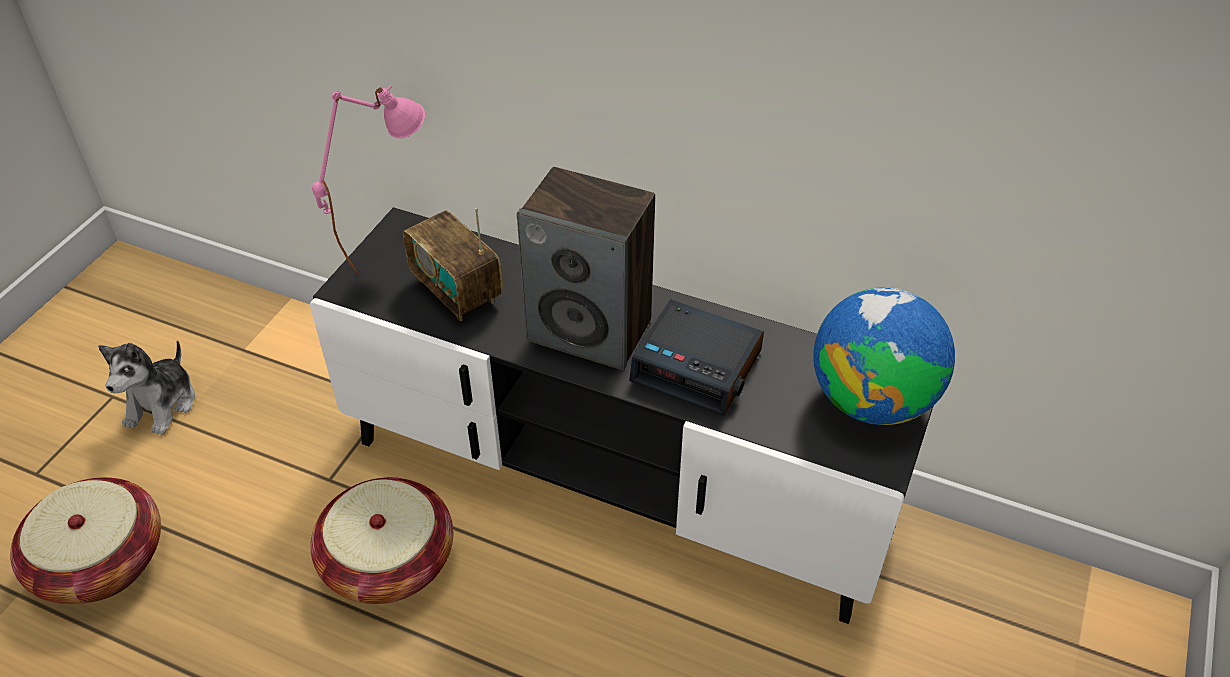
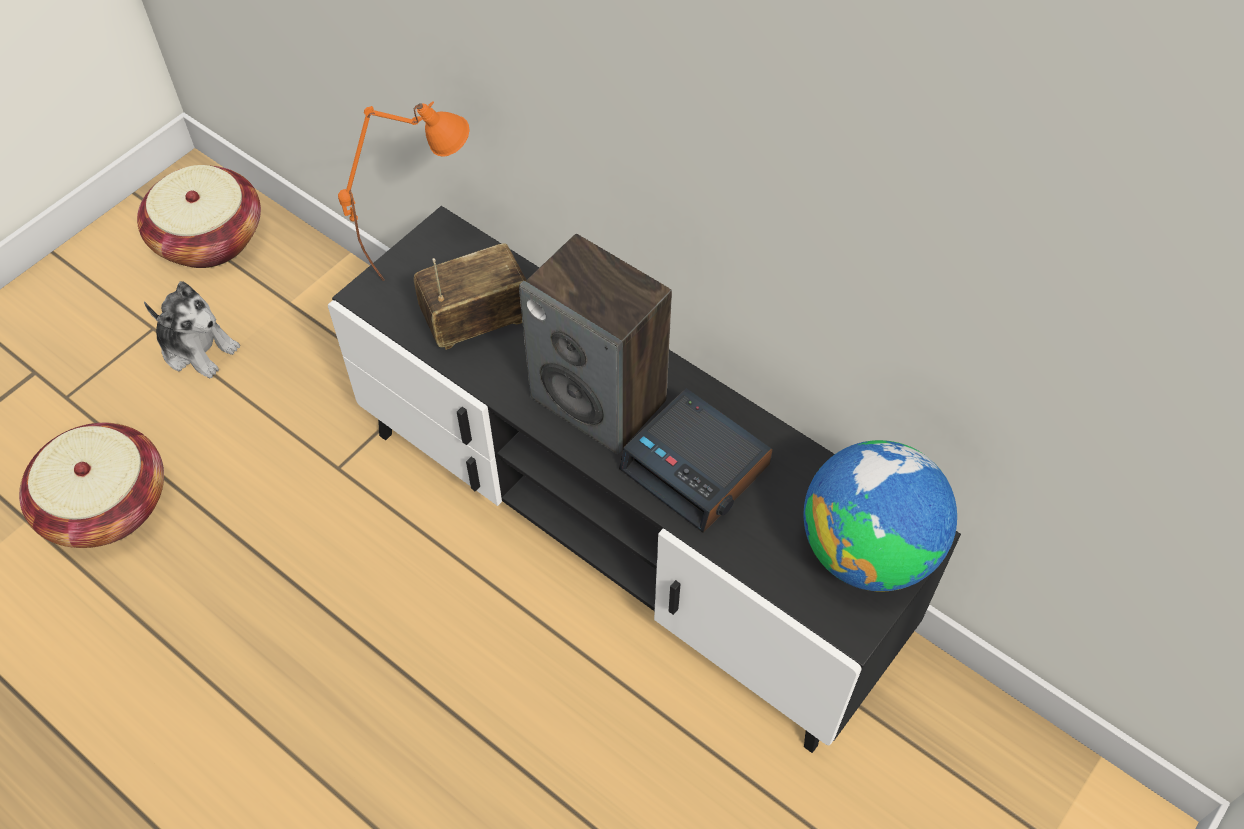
camera: 15 degrees right, 10 degrees up
plush toy [98,340,195,435] -> plush toy turned 90 degrees counterclockwise [144,281,240,378]
basket [310,477,453,604] -> basket moved to [137,165,261,268]
pink table lamp [312,85,425,274] -> orange table lamp [338,101,470,281]
radio [403,208,503,321] -> radio turned 90 degrees clockwise [414,243,526,350]

